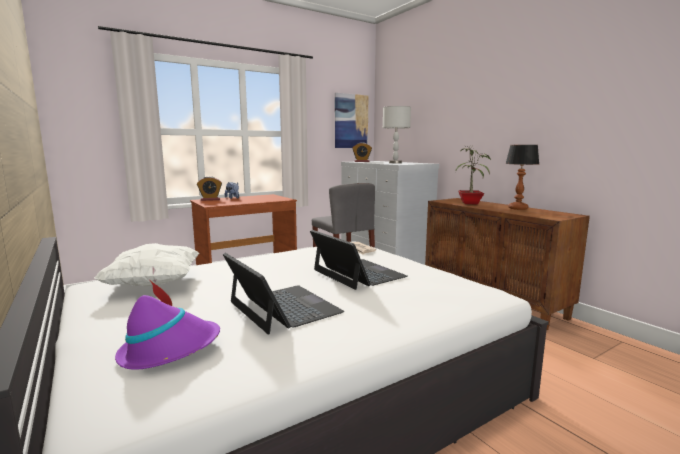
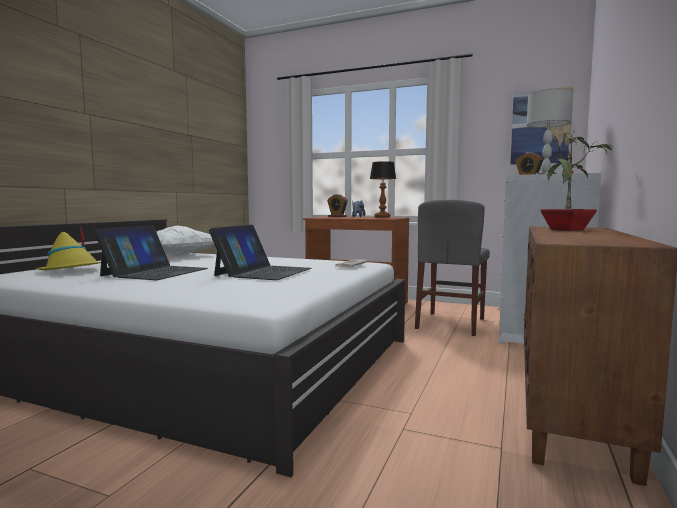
camera: 55 degrees right, 5 degrees down
purple hat [115,280,220,370] -> yellow hat [37,226,101,270]
table lamp [505,145,539,210] -> table lamp moved to [370,161,396,218]

